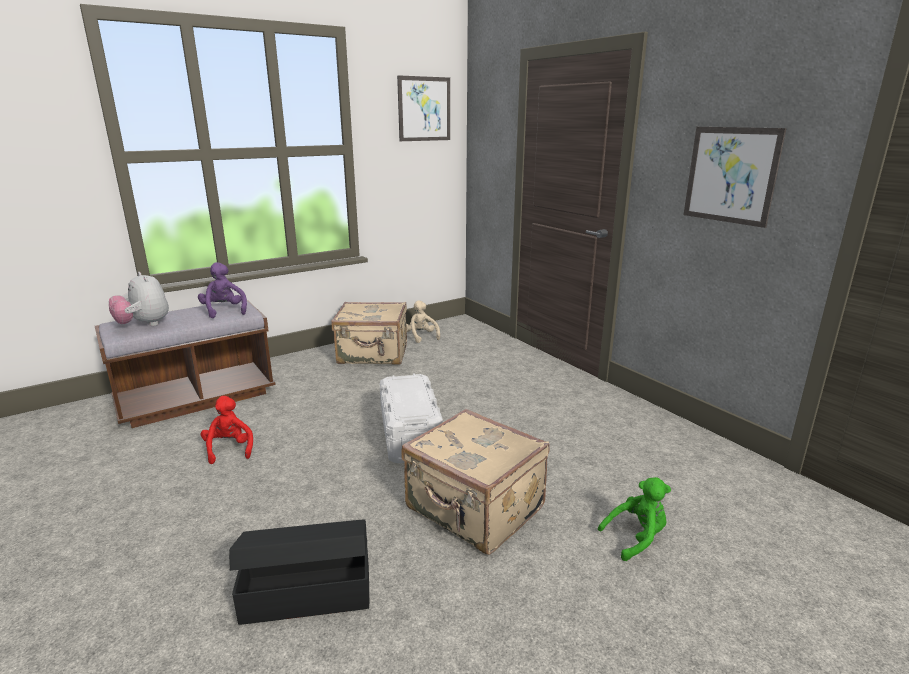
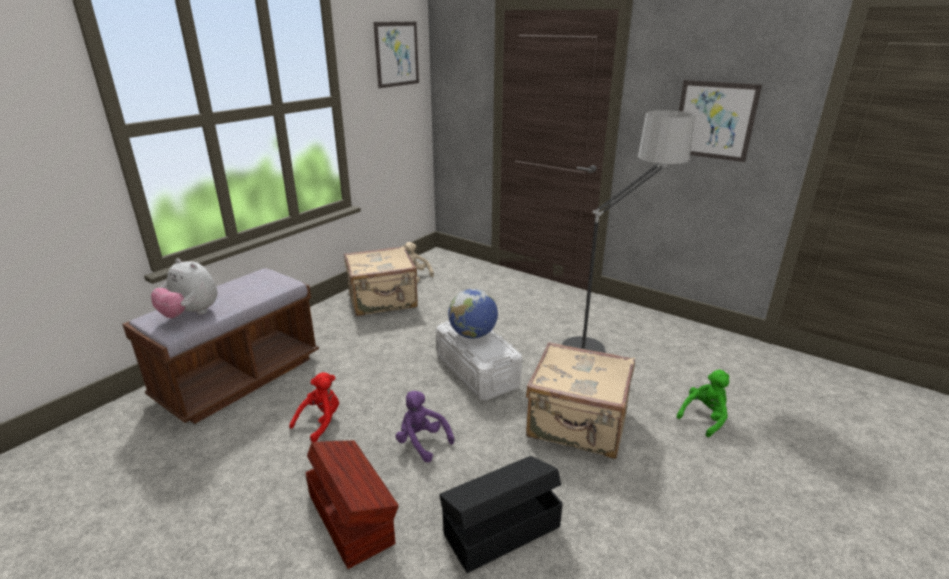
camera: 20 degrees left, 5 degrees up
purple plush toy [198,262,247,318] -> purple plush toy moved to [396,391,455,462]
red plush toy [201,396,253,464] -> red plush toy turned 75 degrees clockwise [289,372,339,442]
none -> brown storage box [305,440,399,569]
none -> globe [448,289,498,338]
none -> floor lamp [562,110,695,353]

